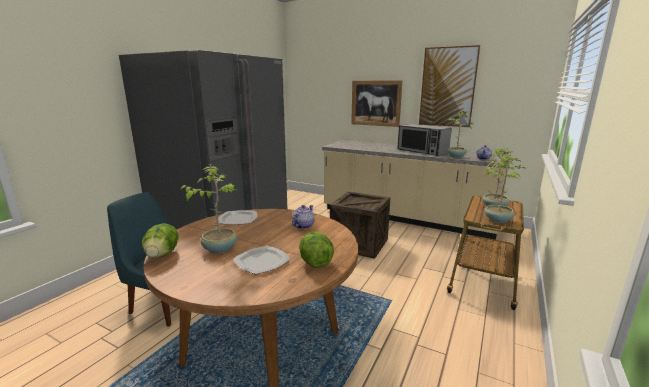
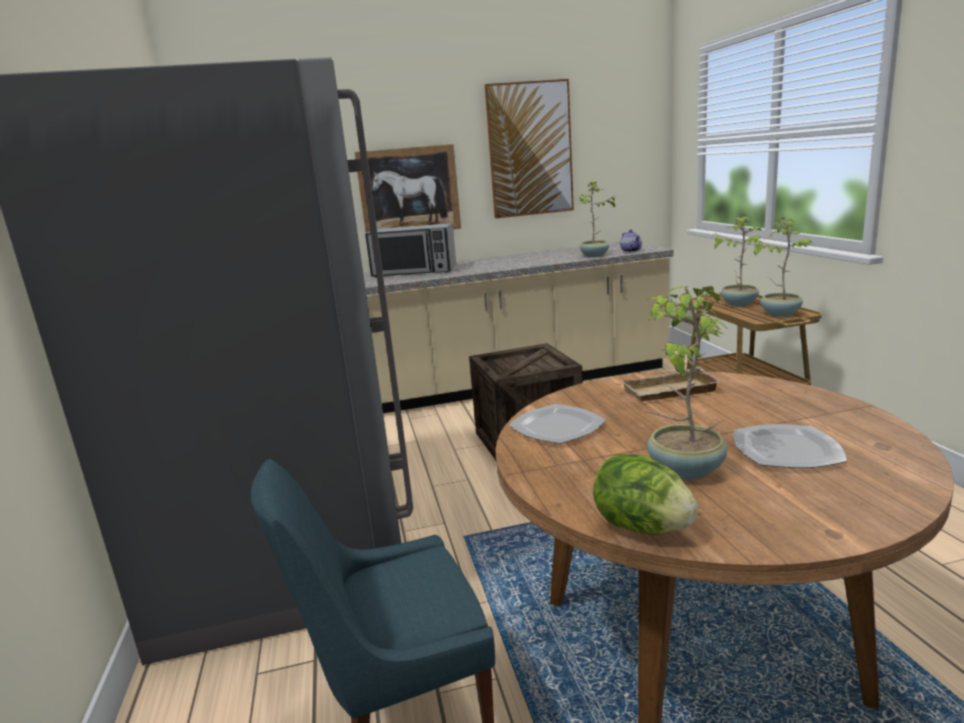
camera: 40 degrees left, 0 degrees up
teapot [292,205,315,229] -> beige tray [621,366,721,401]
lettuce [299,232,334,268] -> none
microwave [397,124,452,156] -> microwave moved to [365,223,456,277]

